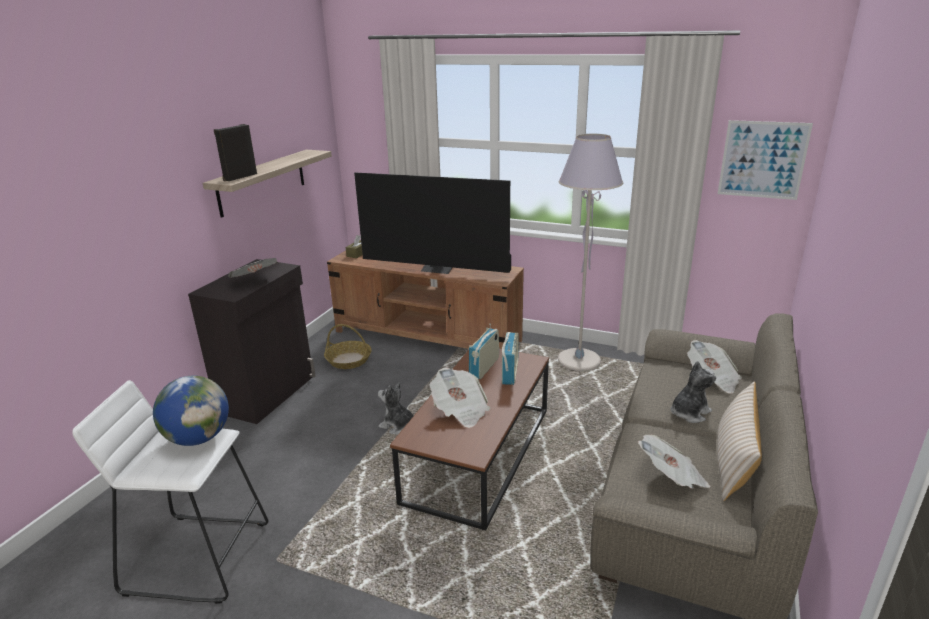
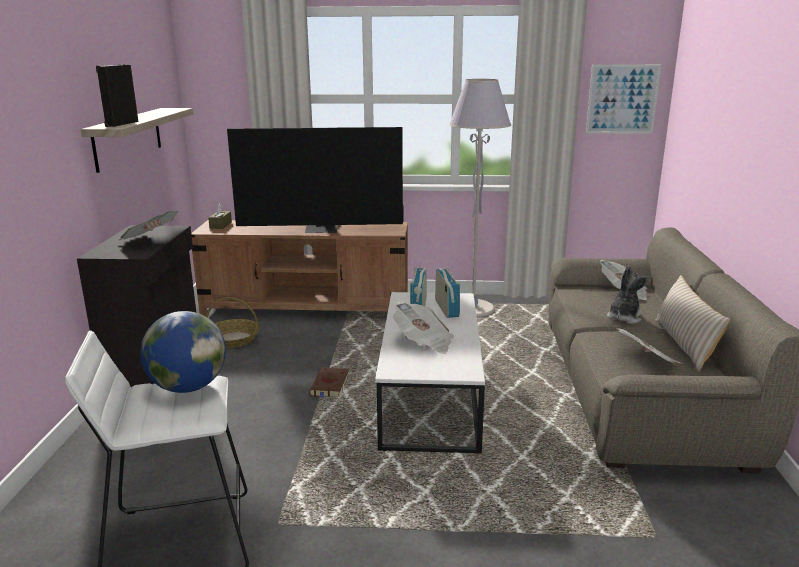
camera: 20 degrees left, 5 degrees down
plush toy [378,382,413,434] -> brown book [309,367,349,398]
brown coffee table [390,349,549,530] -> white coffee table [375,292,485,454]

